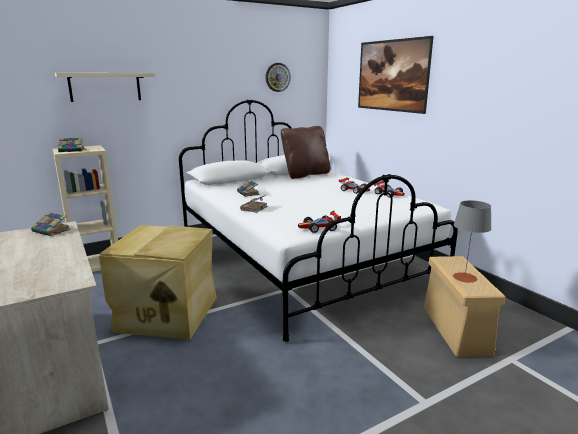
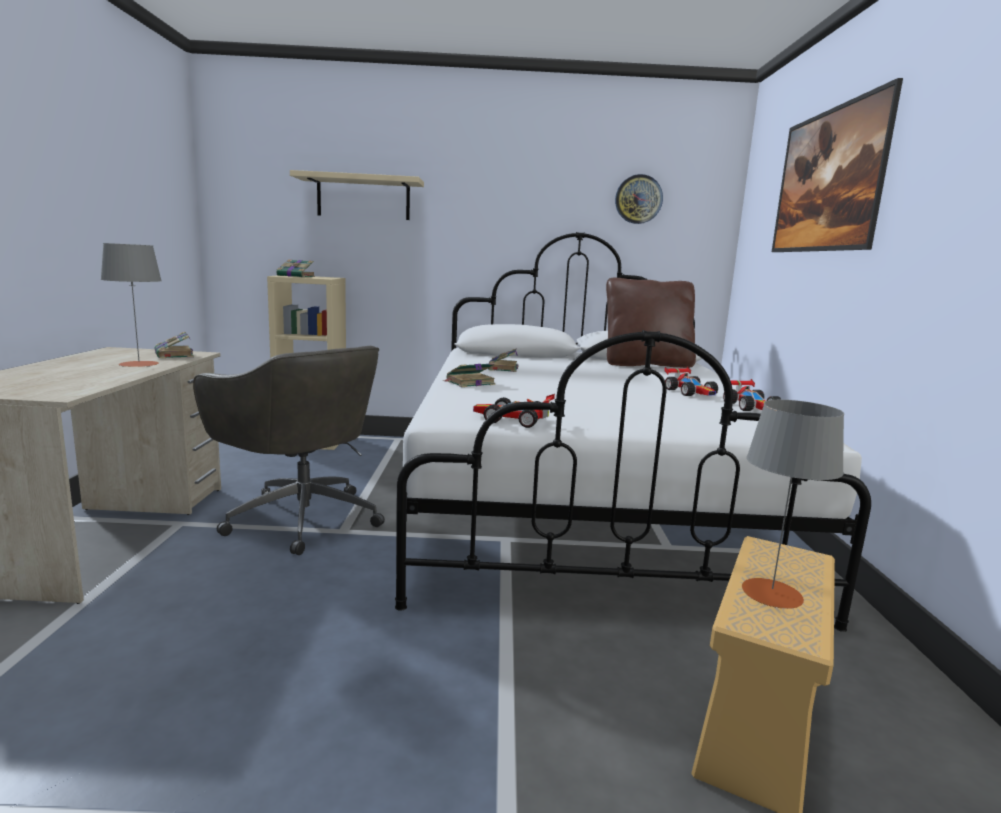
camera: 30 degrees right, 5 degrees down
beige storage box [99,225,217,340] -> grey office chair [193,346,385,555]
none -> grey table lamp [100,243,162,367]

